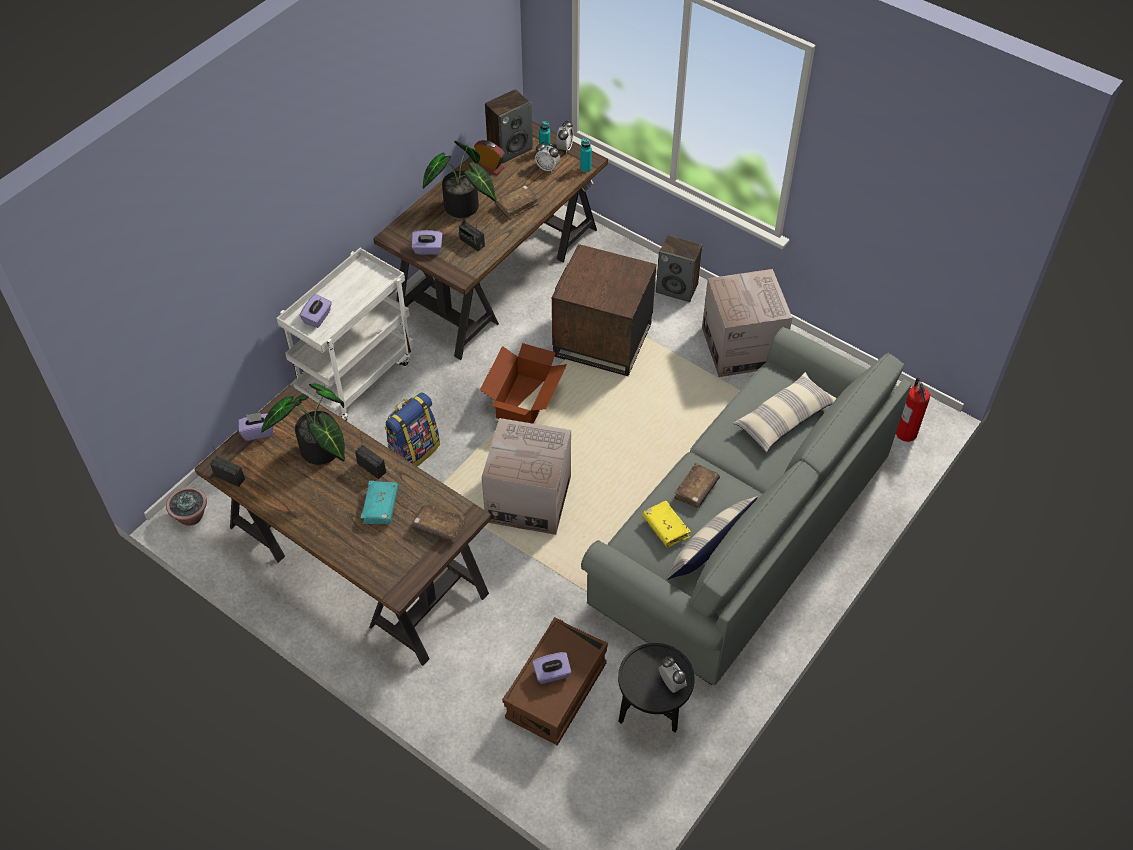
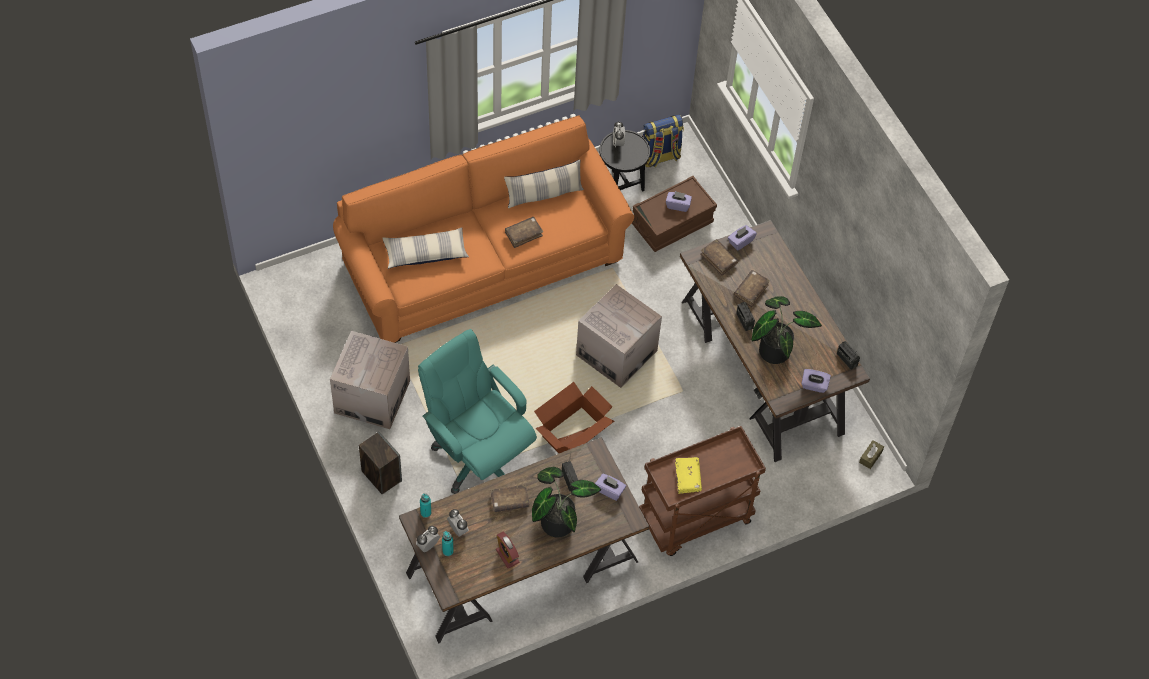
camera: 155 degrees left, 5 degrees up
potted plant [166,487,207,526] -> brown tissue box [859,440,884,469]
white cart [276,248,414,421] -> brown cart [639,426,766,556]
purple tissue box [299,294,332,328] -> purple tissue box moved to [728,225,757,251]
turquoise book [361,481,399,524] -> brown book [734,270,770,307]
backpack [384,392,440,466] -> backpack moved to [642,115,684,167]
speaker [485,89,533,163] -> none
brown side table [552,244,657,376] -> turquoise office chair [418,329,537,494]
grey sofa [581,327,911,685] -> orange sofa [333,115,634,343]
yellow book [642,501,691,547] -> yellow book moved to [675,457,702,494]
fire extinguisher [896,378,930,442] -> none

